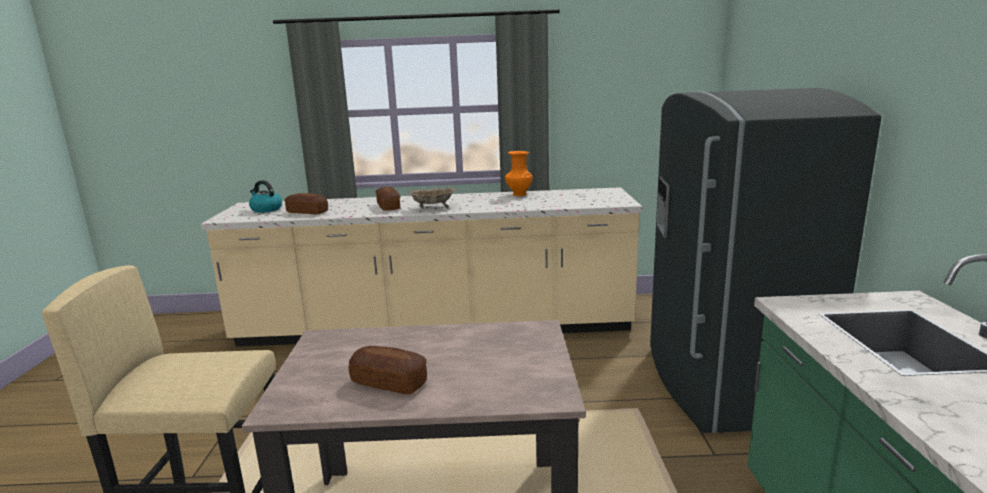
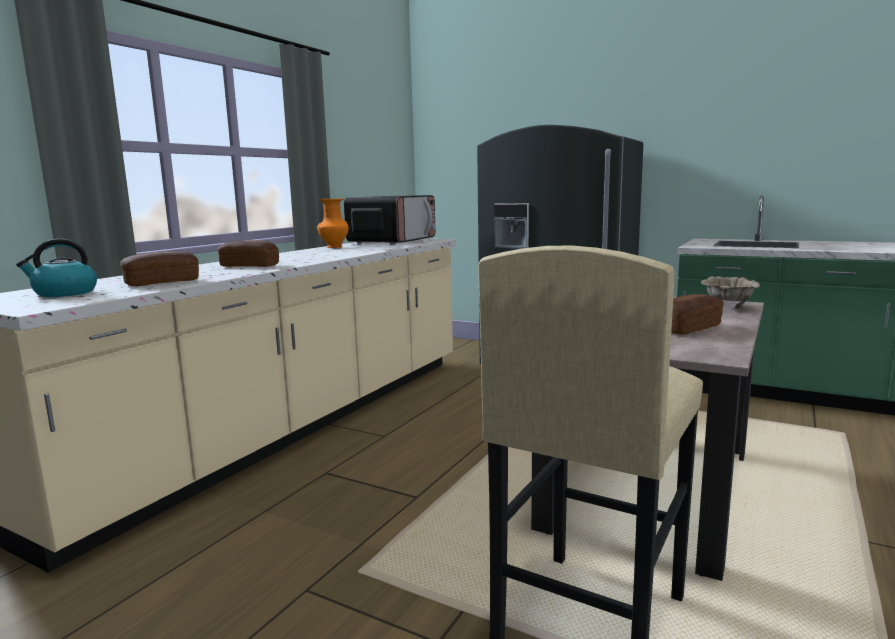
camera: 60 degrees left, 5 degrees down
beige bowl [409,187,456,209] -> beige bowl moved to [701,276,760,309]
none -> microwave [344,195,436,244]

